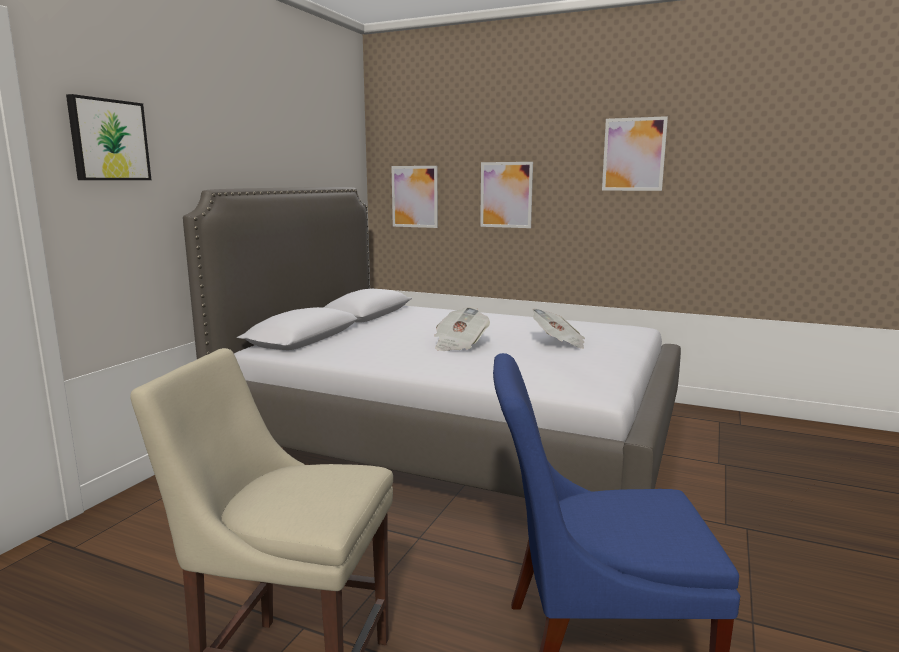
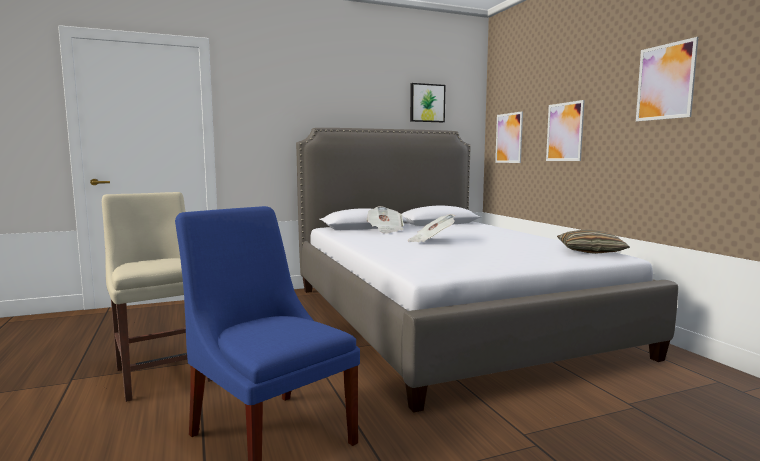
camera: 45 degrees right, 5 degrees down
picture [66,94,151,180] -> picture moved to [410,83,445,122]
newspaper [532,308,585,349] -> newspaper moved to [366,206,404,234]
none -> pillow [557,230,630,254]

